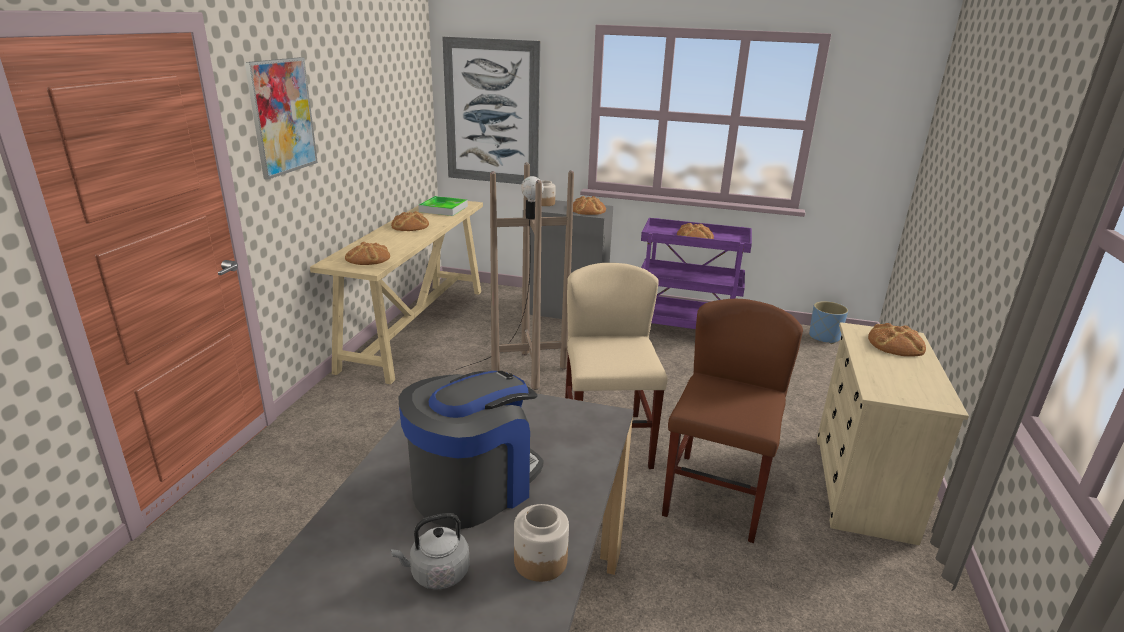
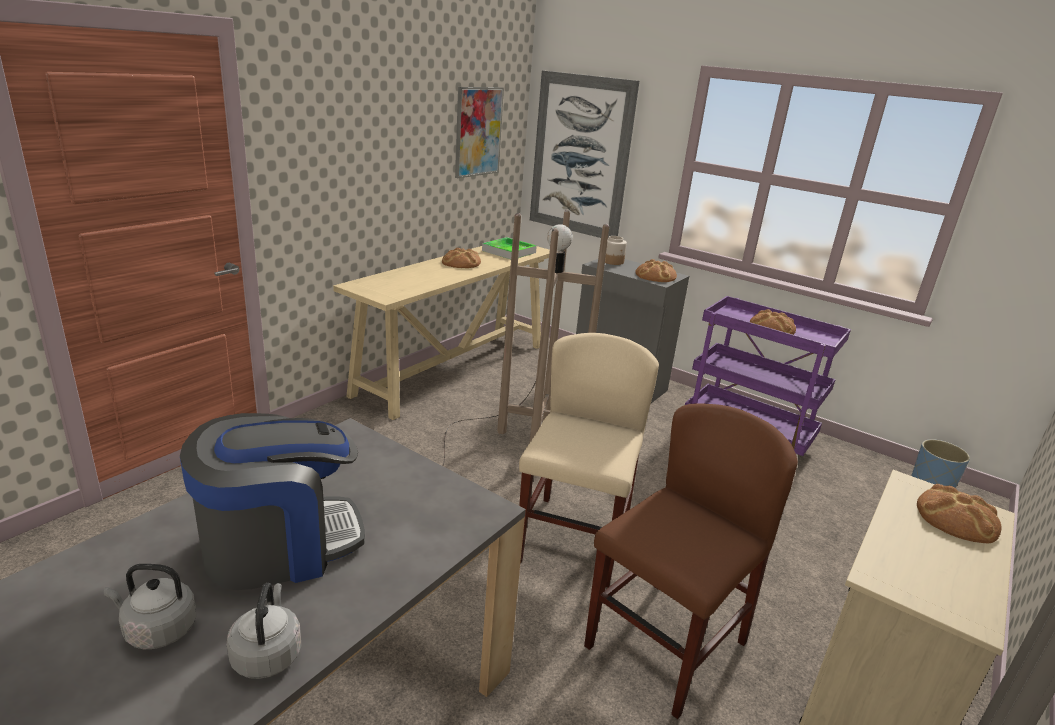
camera: 20 degrees right, 0 degrees up
picture [245,57,318,180] -> picture moved to [455,87,504,178]
bread [345,242,390,265] -> none
jar [514,504,569,582] -> grey kettle [227,583,301,679]

